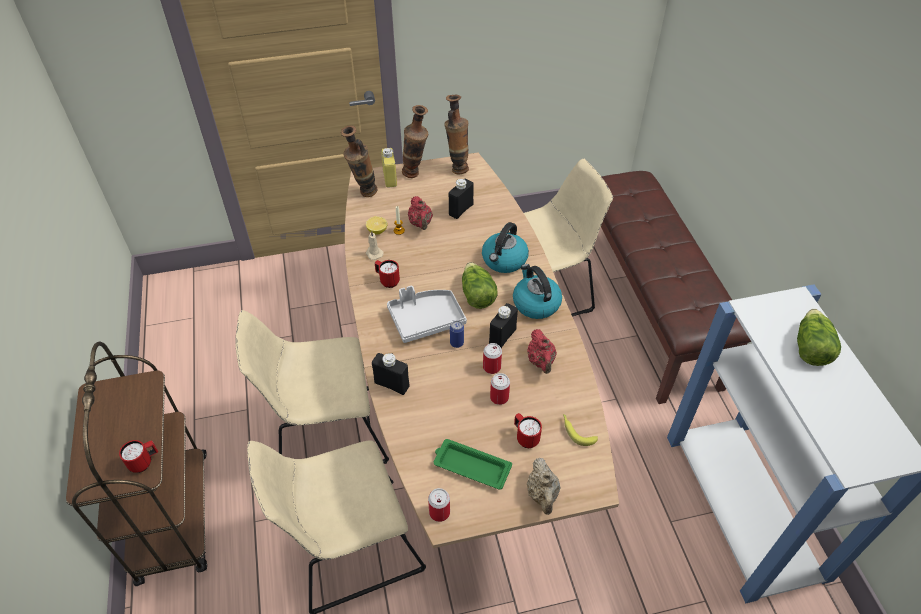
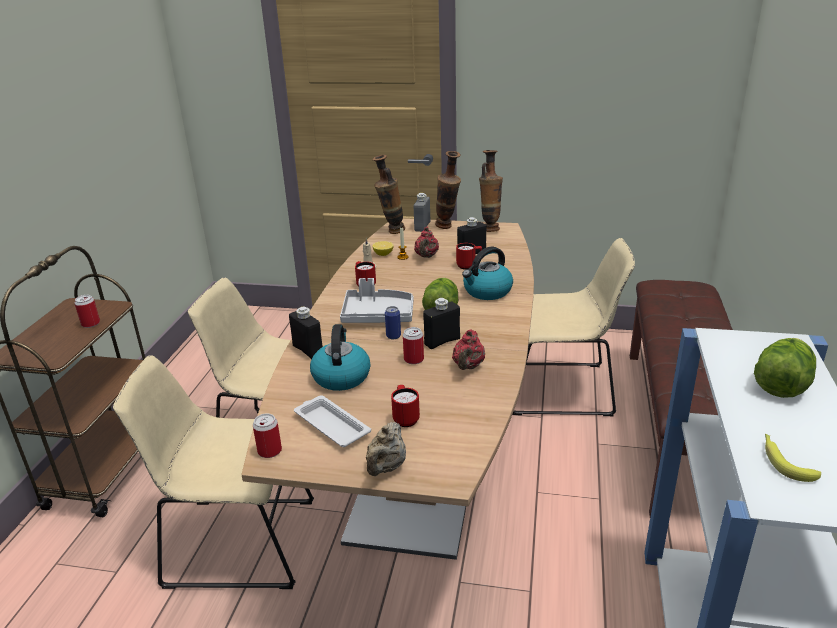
camera: 25 degrees right, 20 degrees down
red mug [119,440,158,473] -> red mug moved to [456,243,482,269]
yellow bottle [381,148,397,188] -> grey bottle [414,193,431,232]
green tray [434,439,512,490] -> white tray [294,395,371,447]
can [490,373,510,405] -> can moved to [74,295,100,328]
kettle [513,264,562,319] -> kettle moved to [310,324,371,391]
banana [563,414,598,446] -> banana moved to [765,434,821,482]

